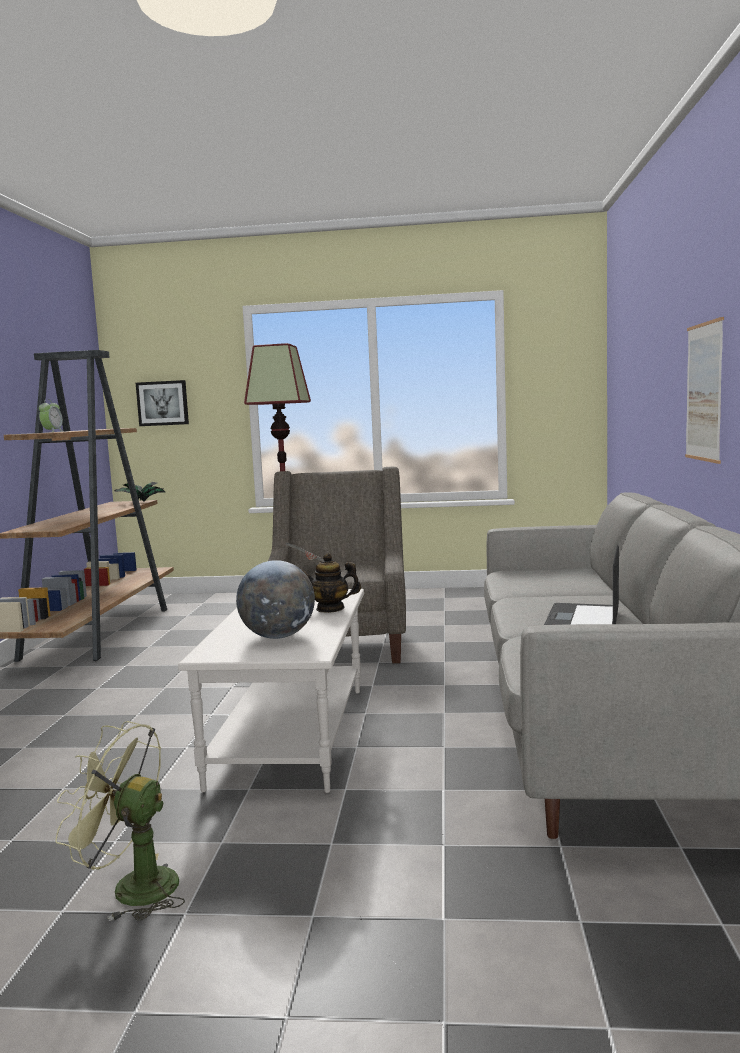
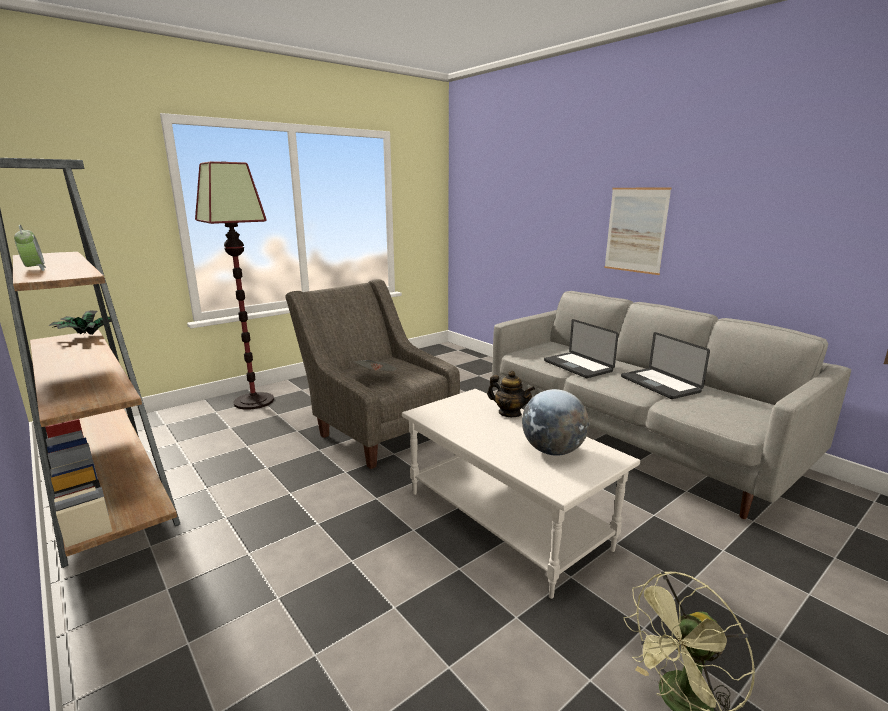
camera: 45 degrees left, 10 degrees up
picture [136,380,189,426] -> none
teapot [301,553,361,613] -> teapot turned 105 degrees counterclockwise [487,371,535,417]
none -> laptop [544,319,619,378]

